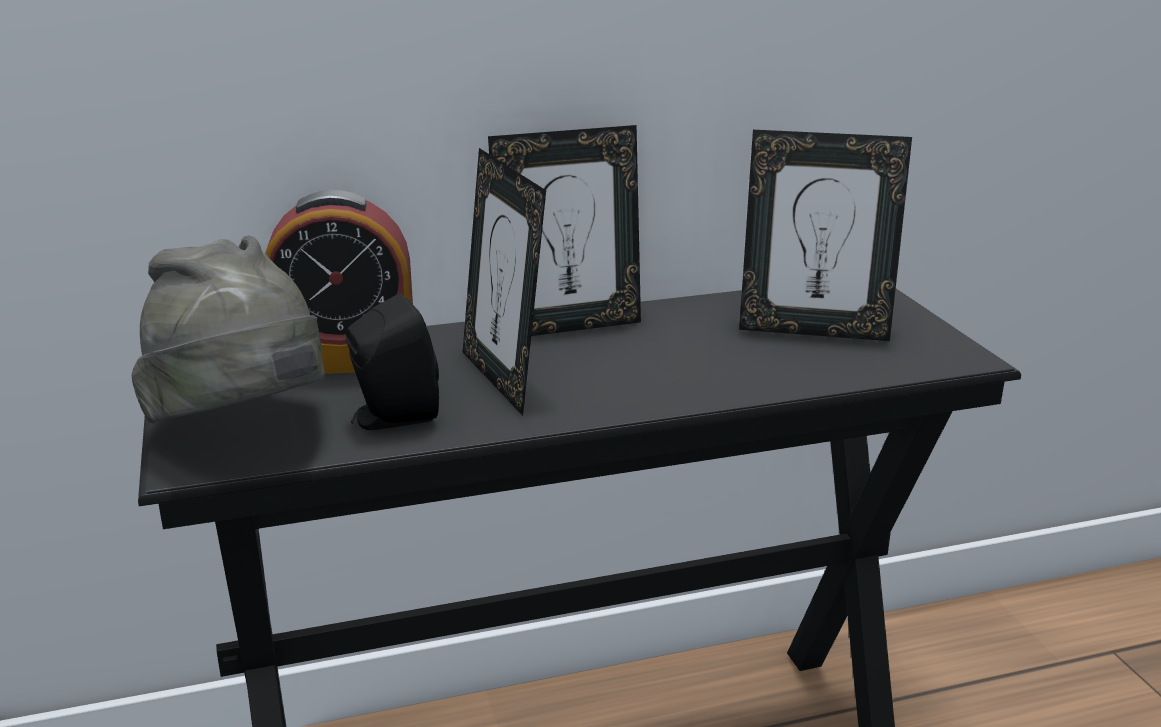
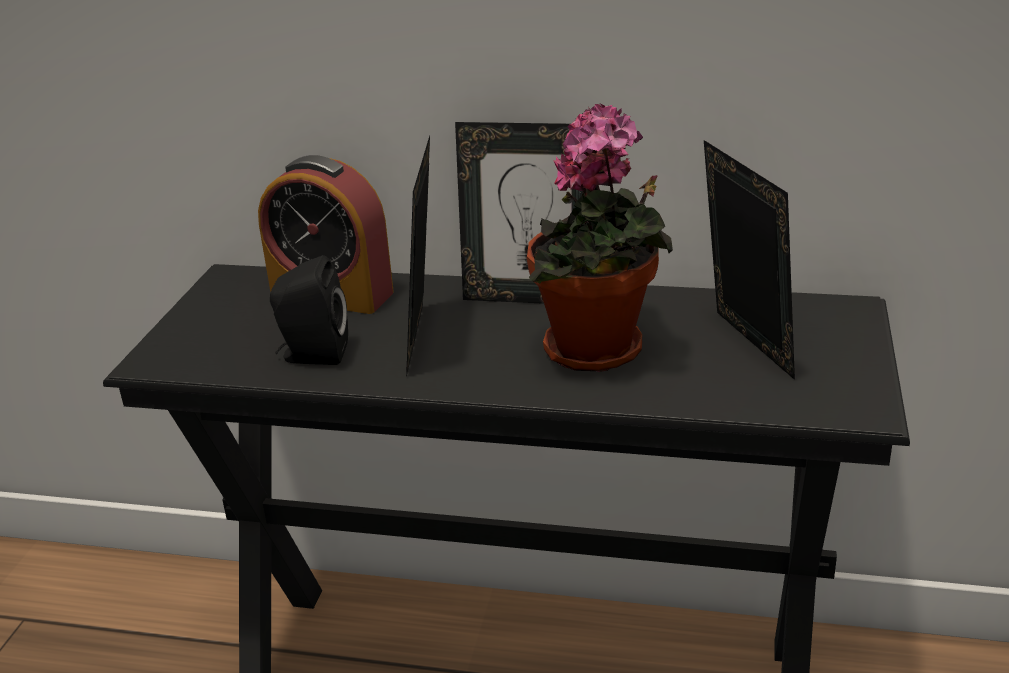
camera: 30 degrees right, 5 degrees up
grey hat [131,235,325,424] -> none
picture frame [739,130,912,341] -> picture frame turned 150 degrees counterclockwise [704,140,795,380]
none -> potted plant [527,103,673,372]

